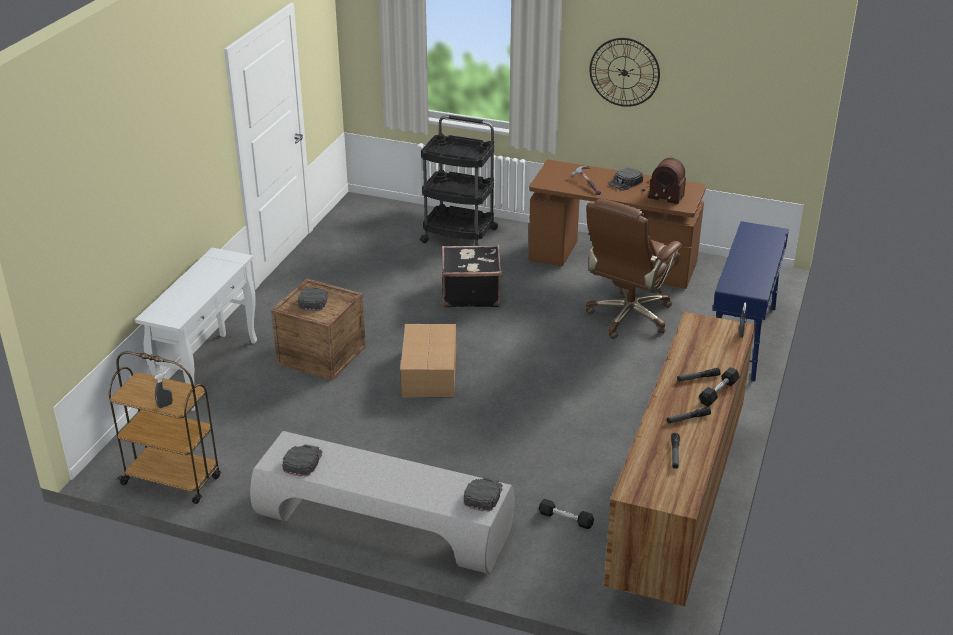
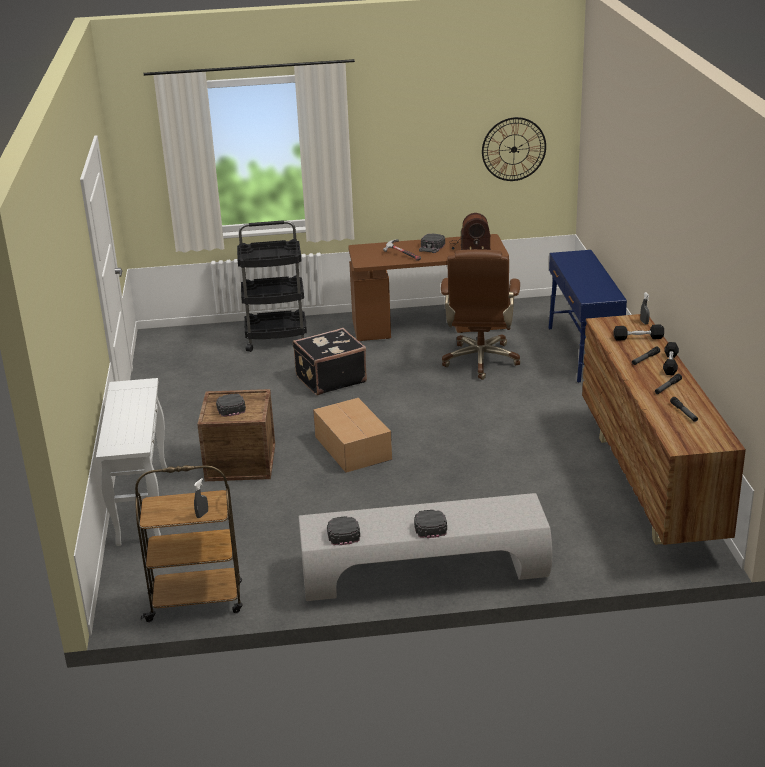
camera: 25 degrees left, 5 degrees down
black cap [464,477,502,512] -> black cap moved to [414,510,447,538]
black dumbbell [539,499,594,529] -> black dumbbell moved to [613,324,664,341]
wall clock [590,38,660,107] -> wall clock moved to [482,117,546,181]

